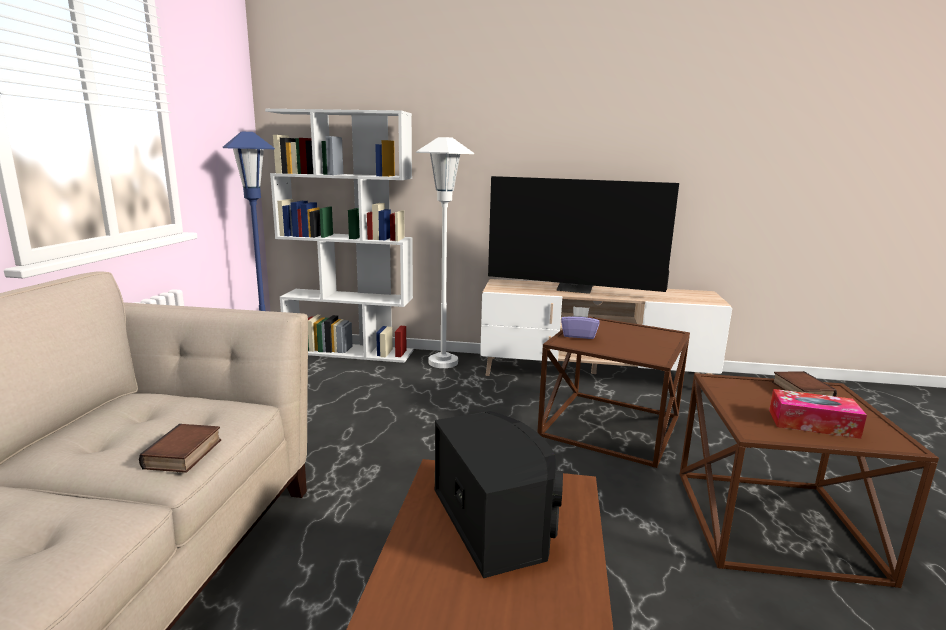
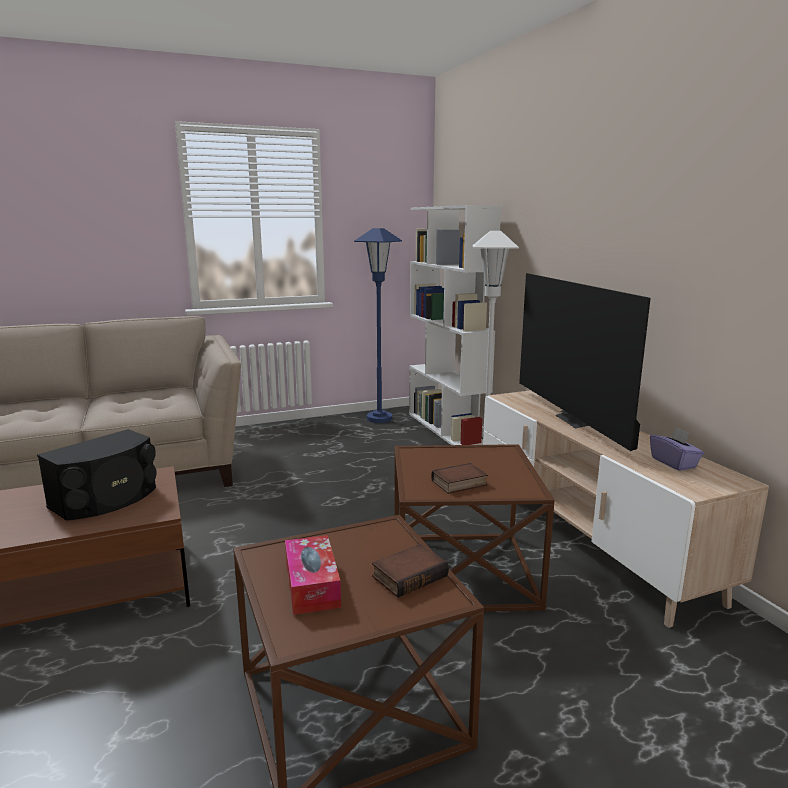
camera: 60 degrees right, 0 degrees up
book [139,424,221,473] -> book moved to [431,463,488,494]
purple tissue box [561,306,600,339] -> purple tissue box moved to [650,427,704,471]

